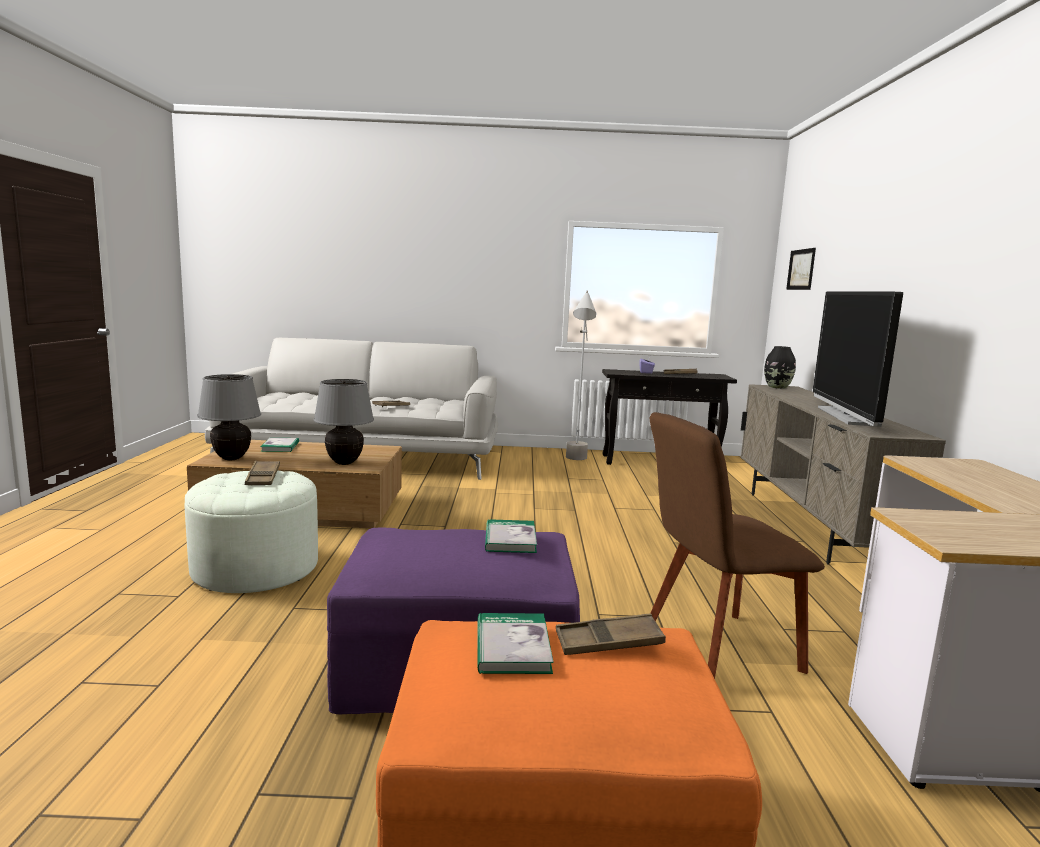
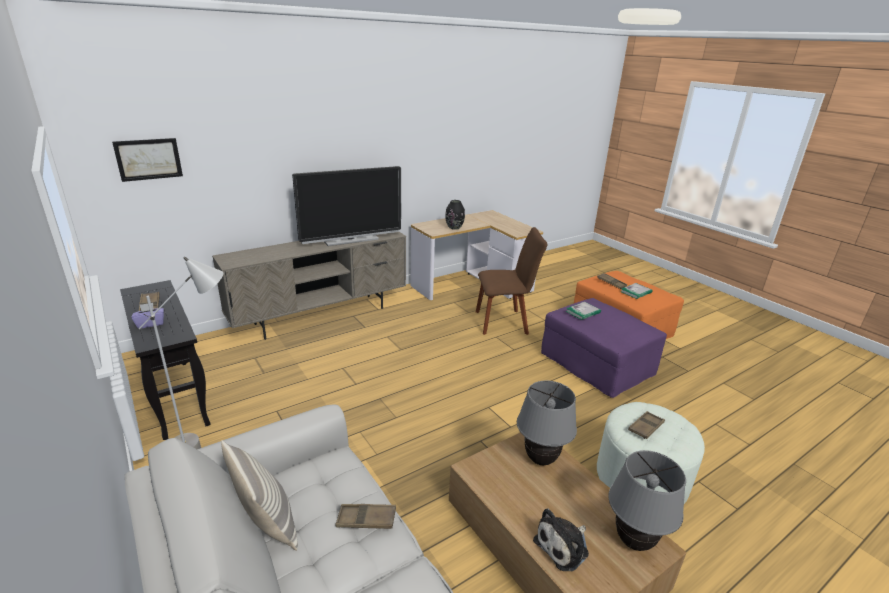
camera: 125 degrees left, 15 degrees up
book [261,438,299,452] -> plush toy [533,508,589,571]
brown chair [650,412,825,679] -> brown chair turned 45 degrees counterclockwise [476,227,548,335]
black vase [764,346,796,389] -> black vase moved to [445,200,465,230]
none -> pillow [221,440,298,551]

